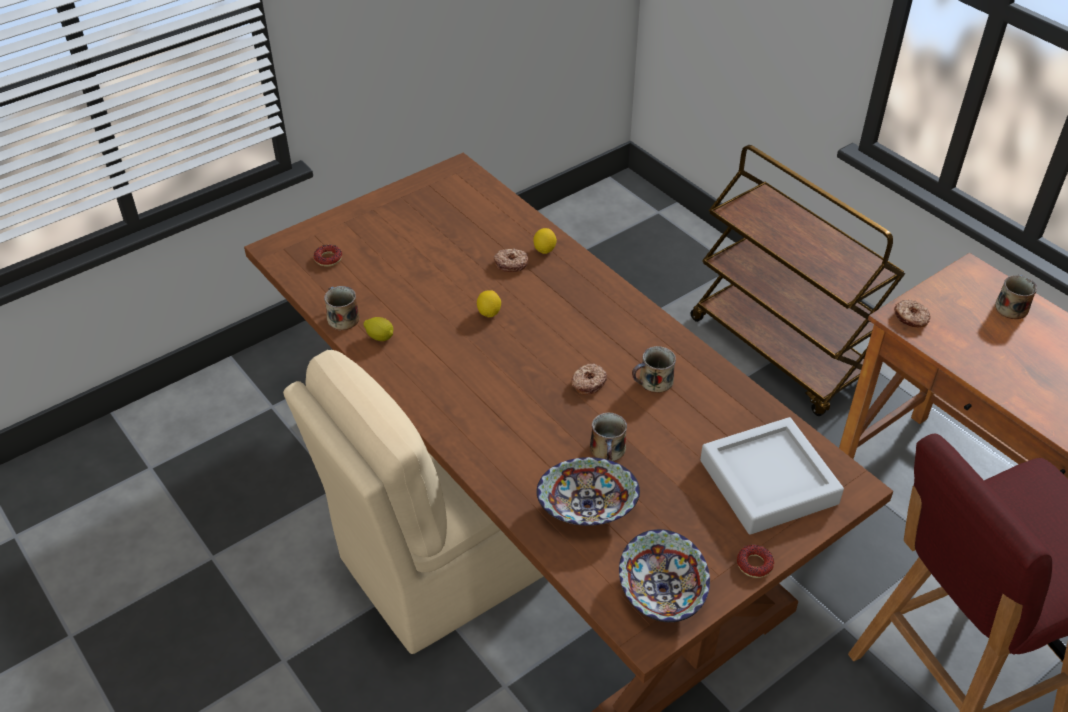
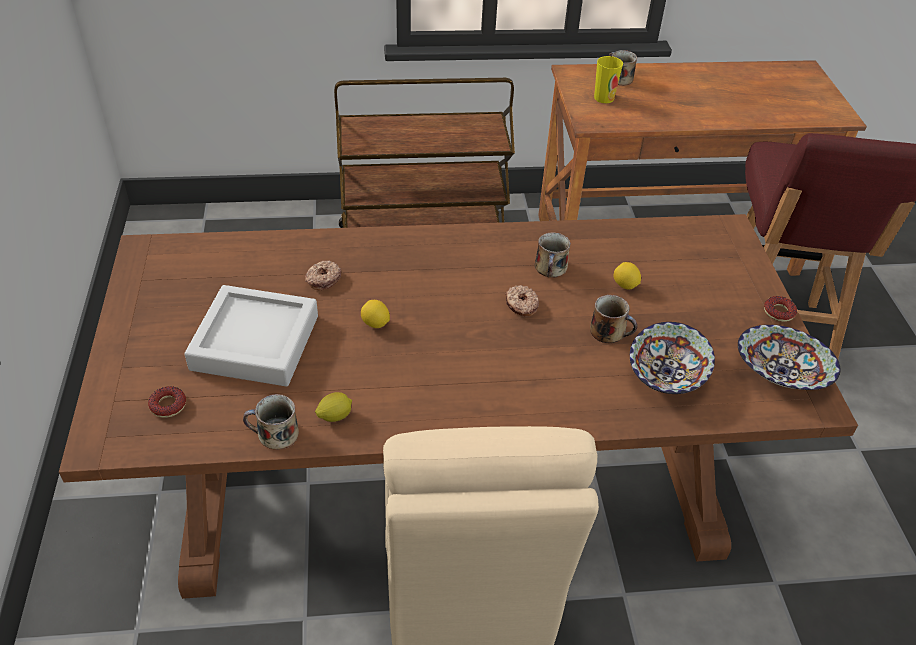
camera: 60 degrees left, 0 degrees up
lemon [533,228,557,254] -> lemon moved to [614,262,641,289]
grey tray [700,417,844,535] -> grey tray moved to [185,285,318,386]
donut [894,300,931,328] -> none
none -> cup [594,56,623,103]

